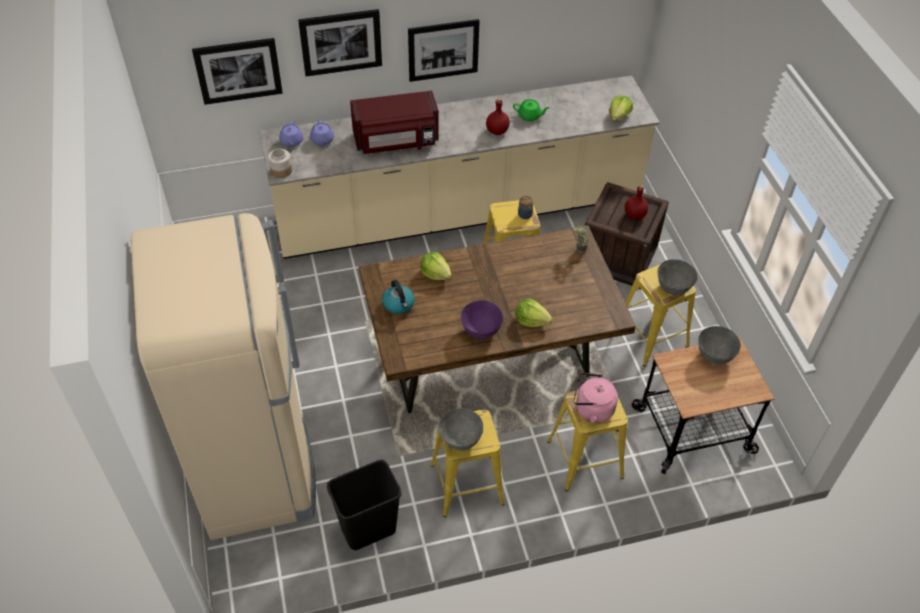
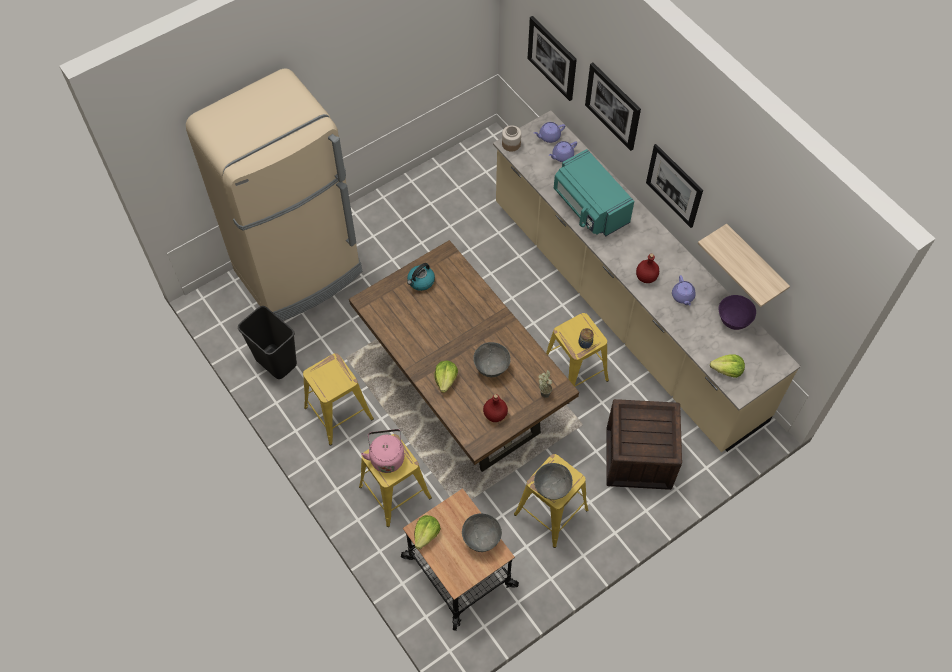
camera: 70 degrees right, 10 degrees up
red microwave [350,90,439,154] -> turquoise microwave [554,149,634,236]
lettuce [420,252,452,280] -> lettuce moved to [414,515,441,550]
grey bowl [438,408,483,451] -> grey bowl moved to [473,342,511,377]
purple bowl [461,300,503,339] -> purple bowl moved to [719,295,756,330]
green teapot [513,99,550,121] -> purple teapot [672,275,696,305]
red bottle [625,185,648,220] -> red bottle moved to [483,394,508,422]
none -> shelf [698,224,790,307]

